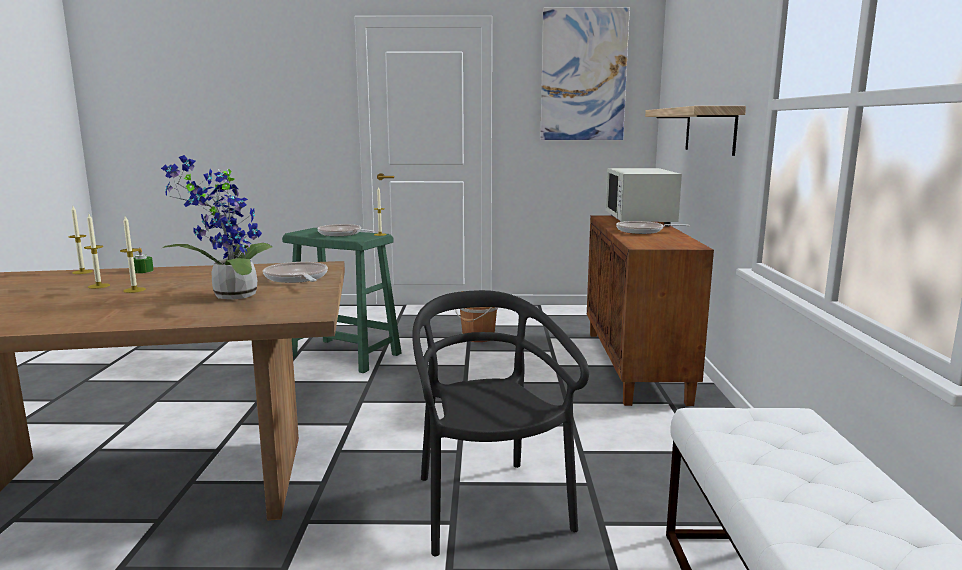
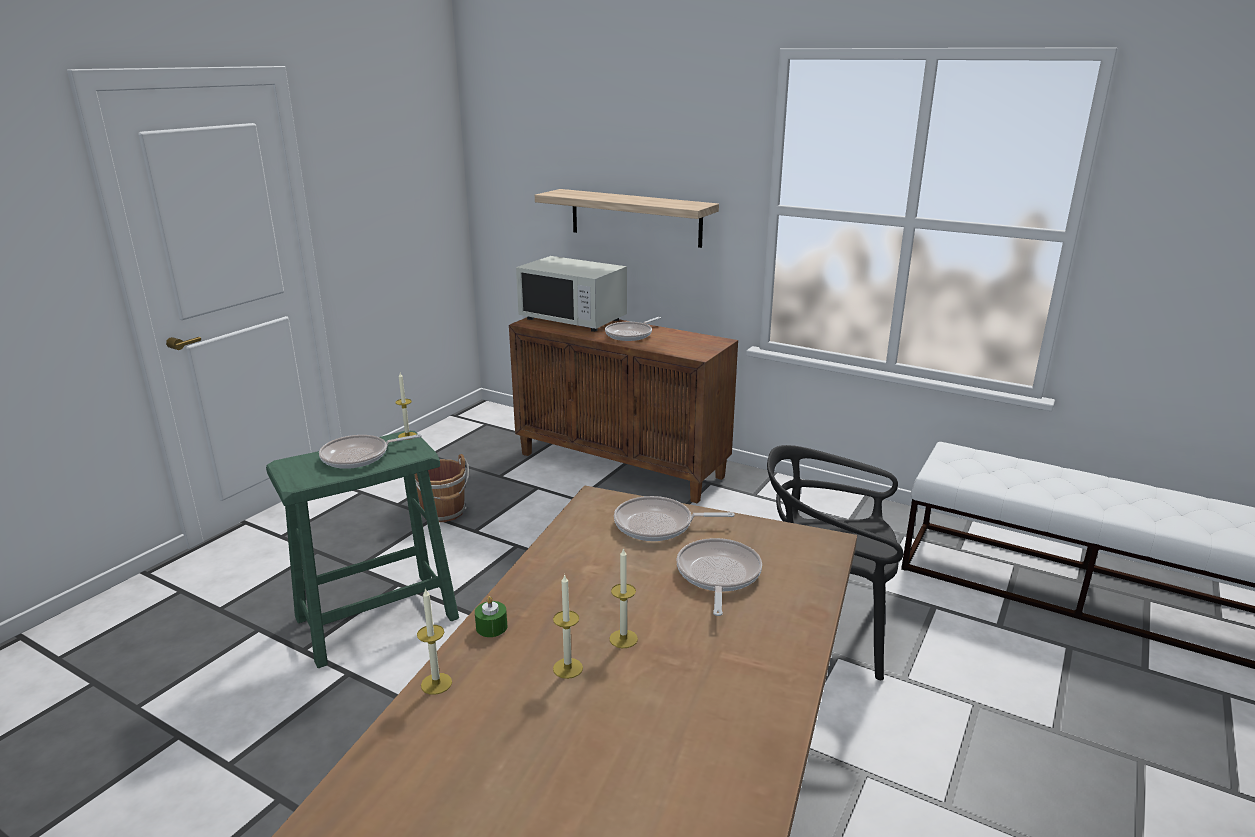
camera: 60 degrees left, 10 degrees up
potted plant [161,155,273,300] -> frying pan [677,538,762,616]
picture [540,7,630,140] -> none

